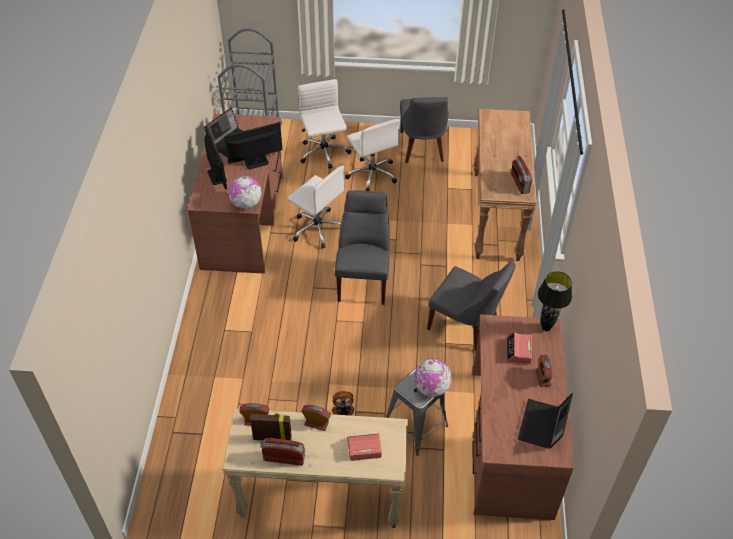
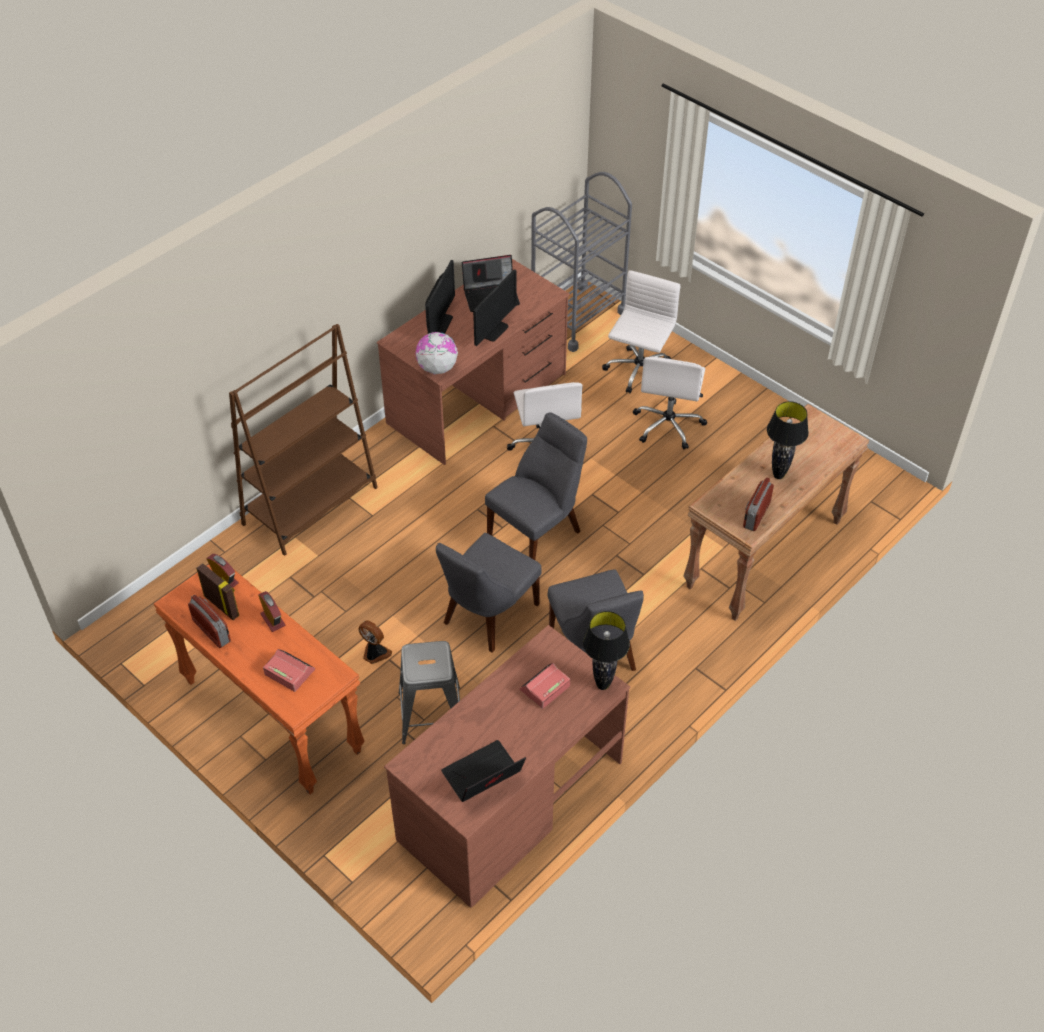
camera: 40 degrees right, 0 degrees up
beige console table [222,408,408,528] -> orange console table [154,564,365,795]
monitor [224,122,282,169] -> monitor turned 105 degrees clockwise [473,269,517,346]
grey chair [400,97,449,163] -> grey chair moved to [436,533,542,653]
globe [414,359,451,397] -> none
alarm clock [535,355,553,387] -> none
none -> brown bookcase [229,324,378,556]
none -> black table lamp [767,401,809,479]

